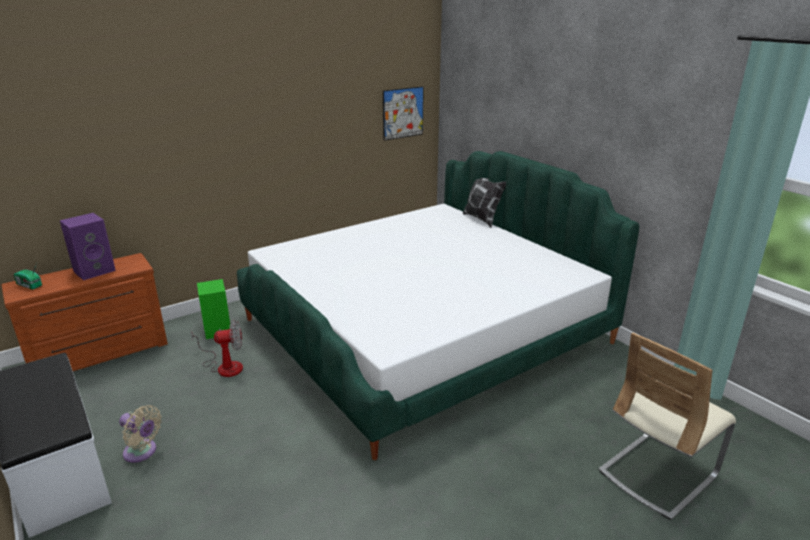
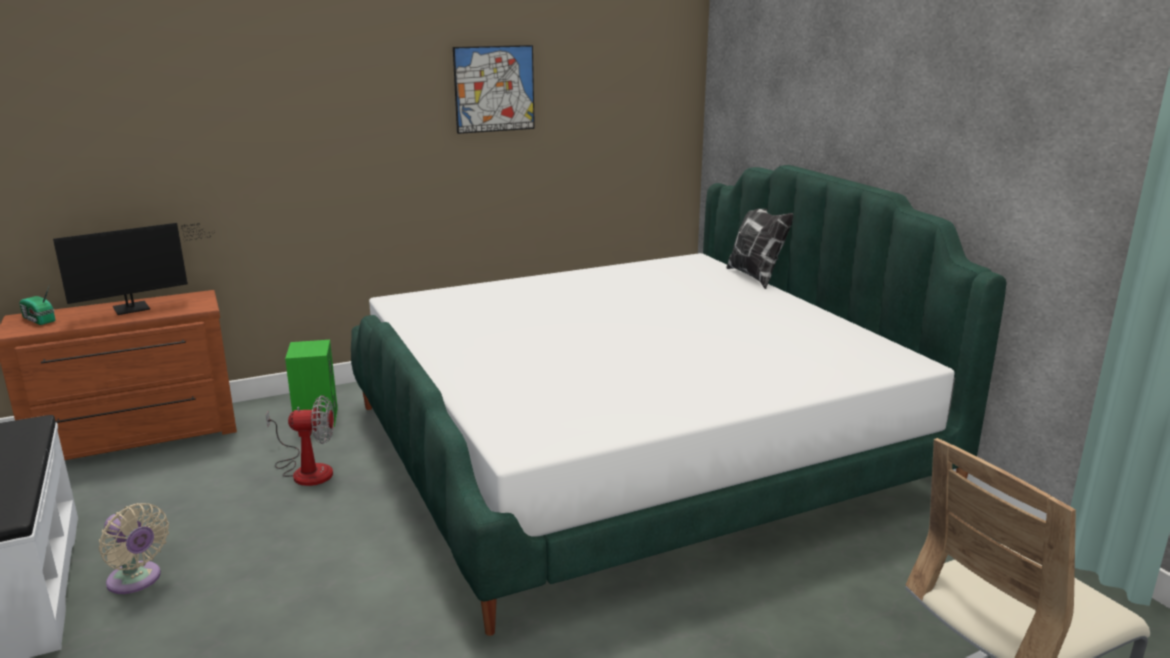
camera: 10 degrees right, 5 degrees down
purple speaker [60,213,116,280] -> monitor [53,223,214,315]
picture [383,86,424,141] -> picture moved to [453,45,535,134]

